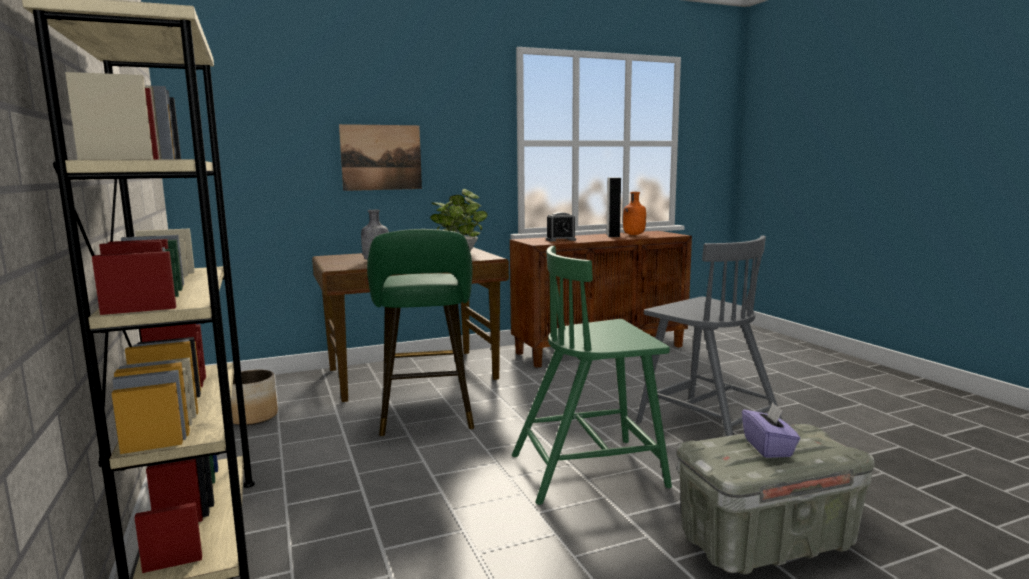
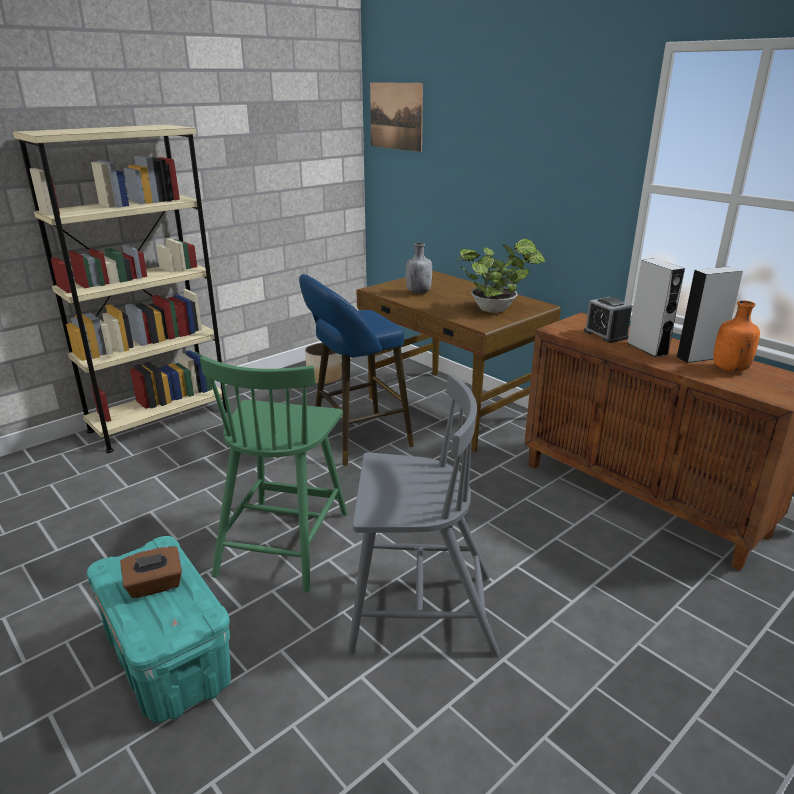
camera: 70 degrees right, 15 degrees up
picture [339,124,422,191] -> picture moved to [370,82,423,152]
green stool [367,229,474,436] -> blue stool [299,274,414,466]
green chair [512,246,672,505] -> green chair turned 135 degrees counterclockwise [200,356,348,592]
grey chair [636,235,782,436] -> grey chair turned 120 degrees counterclockwise [348,374,500,657]
grey storage box [677,424,875,575] -> turquoise storage box [87,536,231,723]
purple tissue box [742,403,800,458] -> brown tissue box [120,547,182,599]
none -> grey speaker [627,258,685,357]

